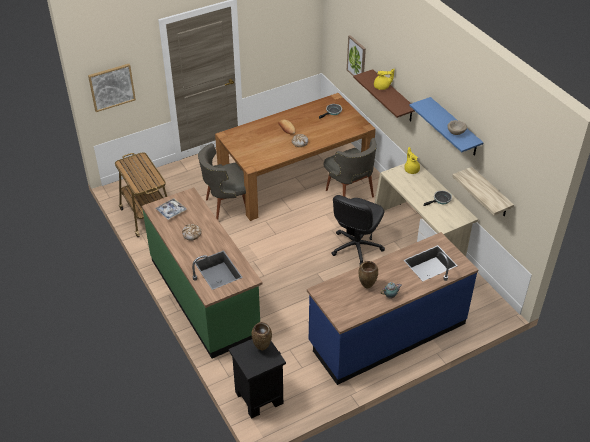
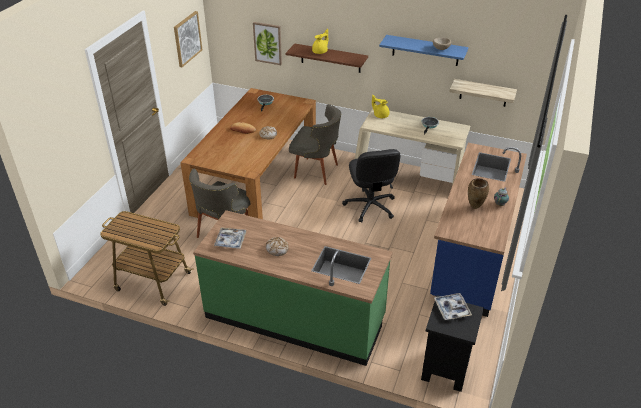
camera: 40 degrees left, 5 degrees down
picture [88,64,136,112] -> picture moved to [174,11,202,67]
brown vase [251,322,272,350] -> tray [434,293,472,320]

